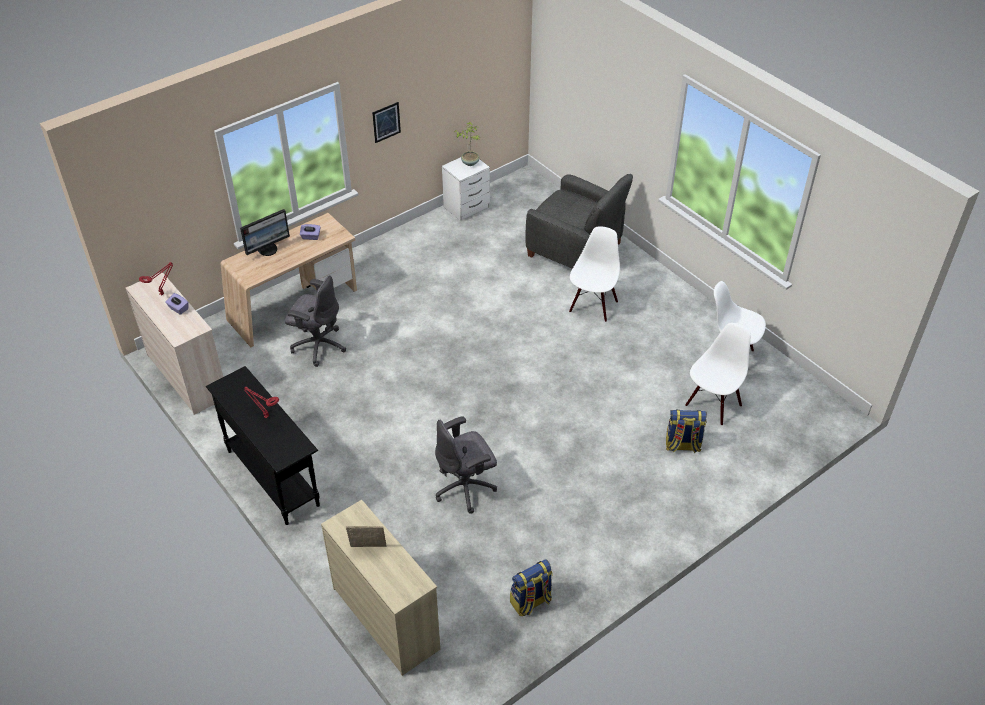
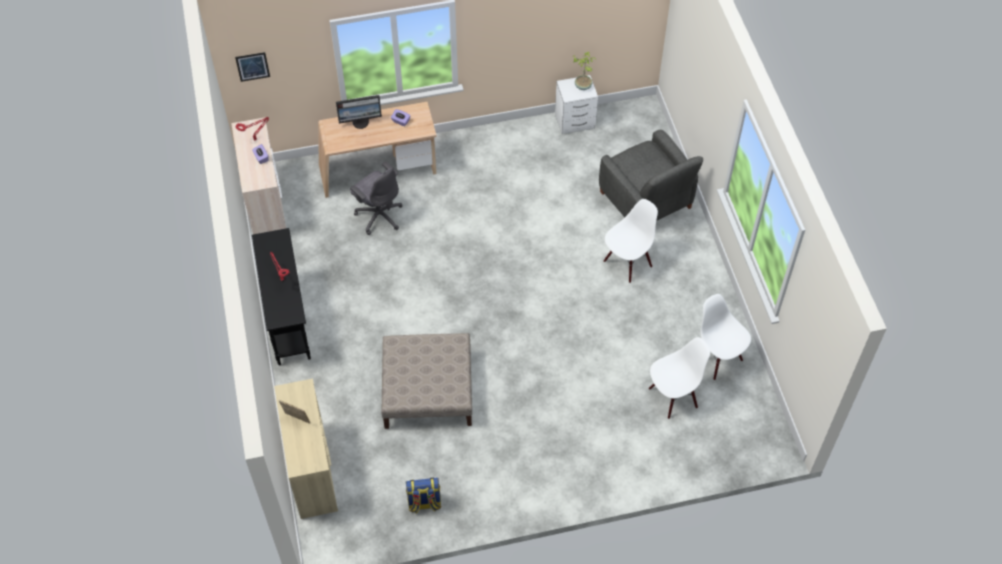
camera: 25 degrees right, 10 degrees up
picture [372,102,401,143] -> picture moved to [235,52,270,82]
grey office chair [435,416,497,514] -> beige ottoman [381,333,472,429]
backpack [666,410,707,453] -> none

